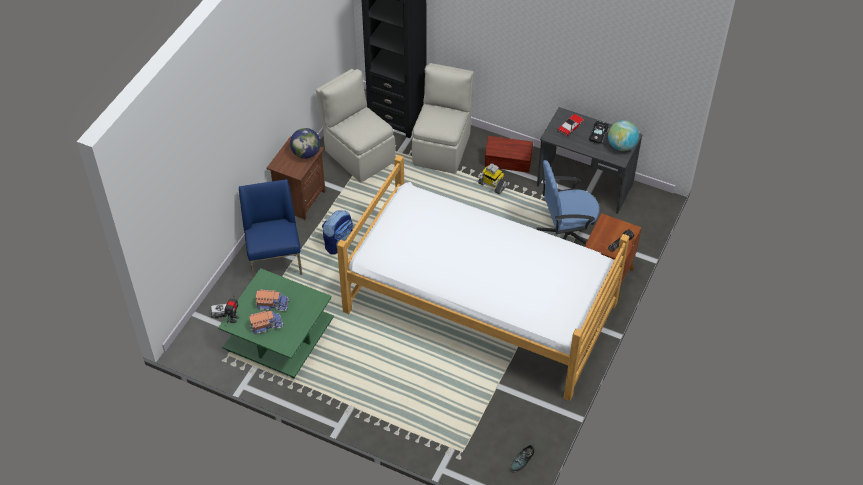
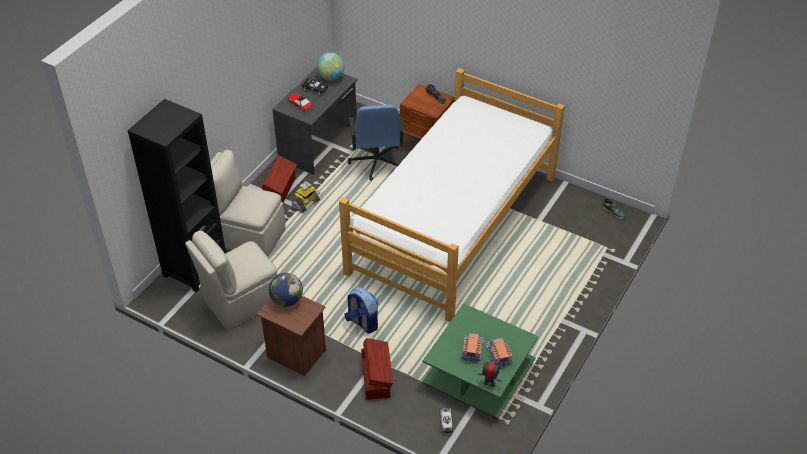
camera: 85 degrees left, 5 degrees down
blue chair [239,179,302,278] -> brown storage box [361,338,393,400]

